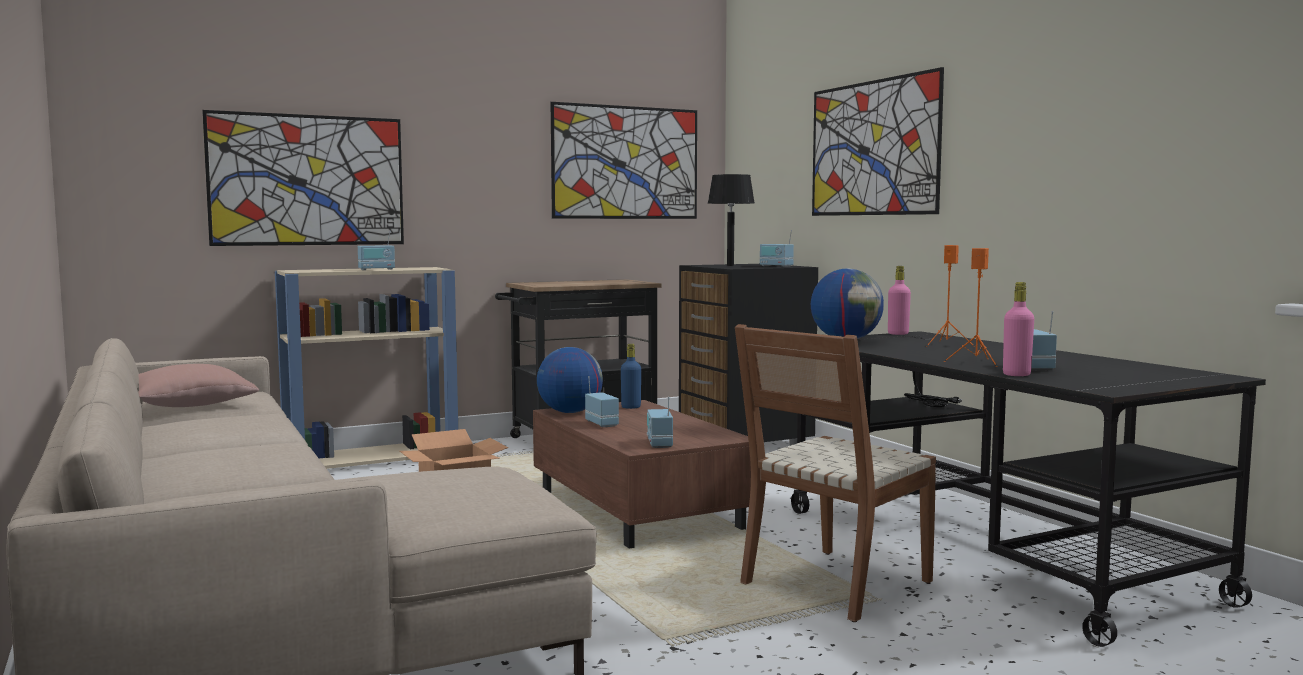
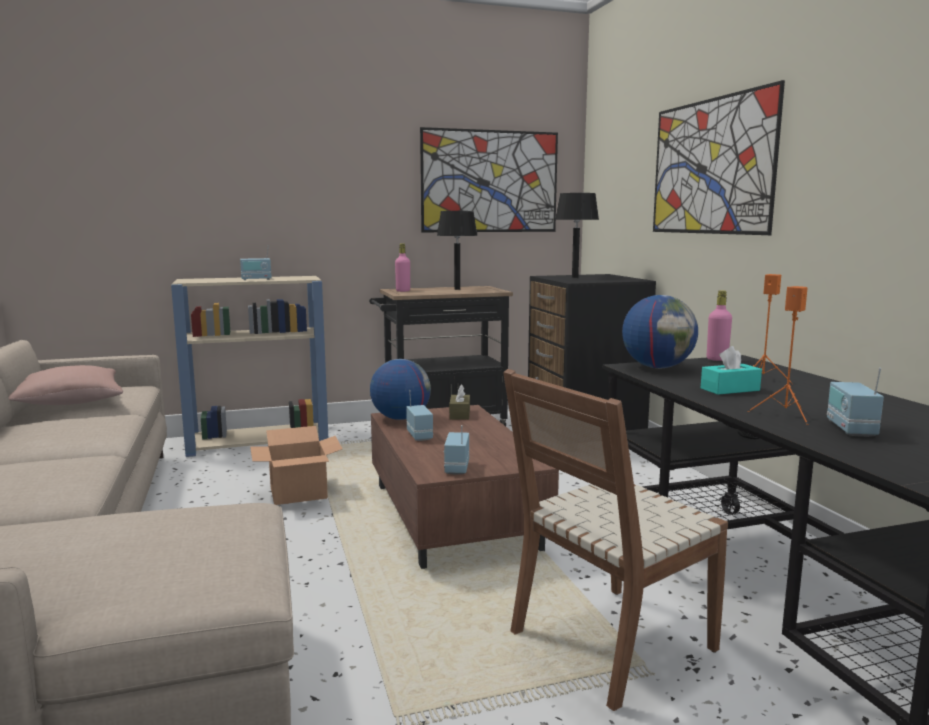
camera: 10 degrees right, 5 degrees up
picture [202,110,404,246] -> none
blue bottle [621,344,641,409] -> brown tissue box [449,384,470,420]
radio [760,230,794,267] -> none
pink bottle [1003,282,1034,376] -> pink bottle moved to [395,243,410,292]
none -> black table lamp [437,211,478,290]
none -> turquoise tissue box [701,346,762,395]

